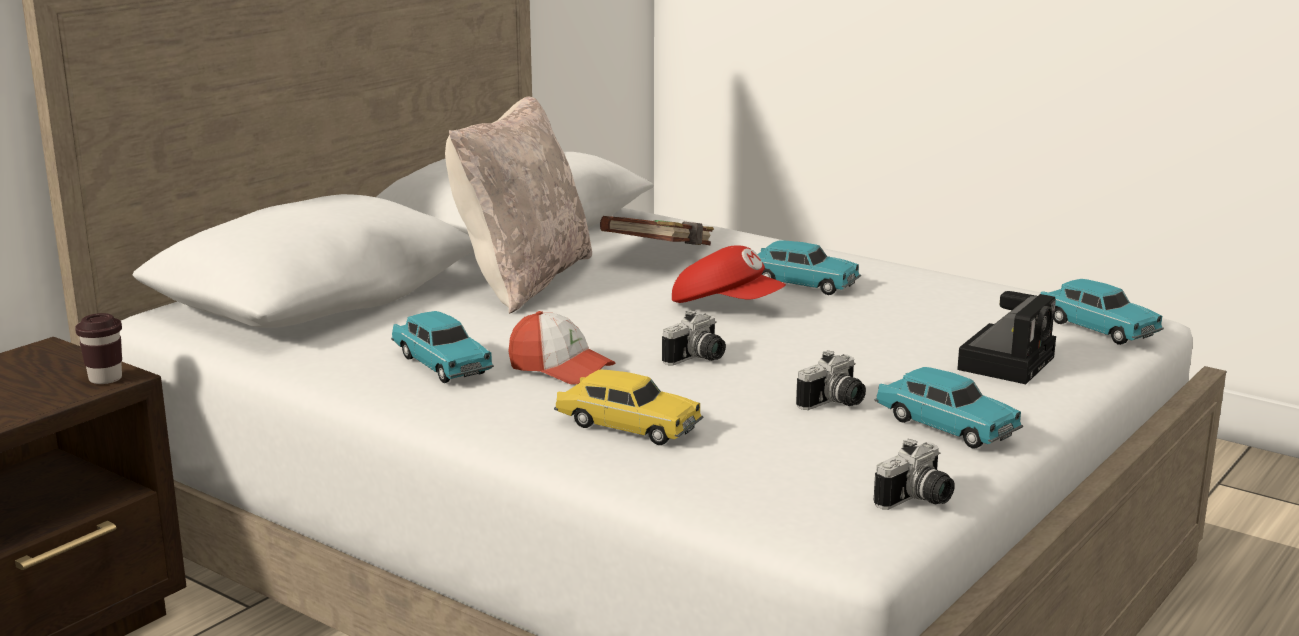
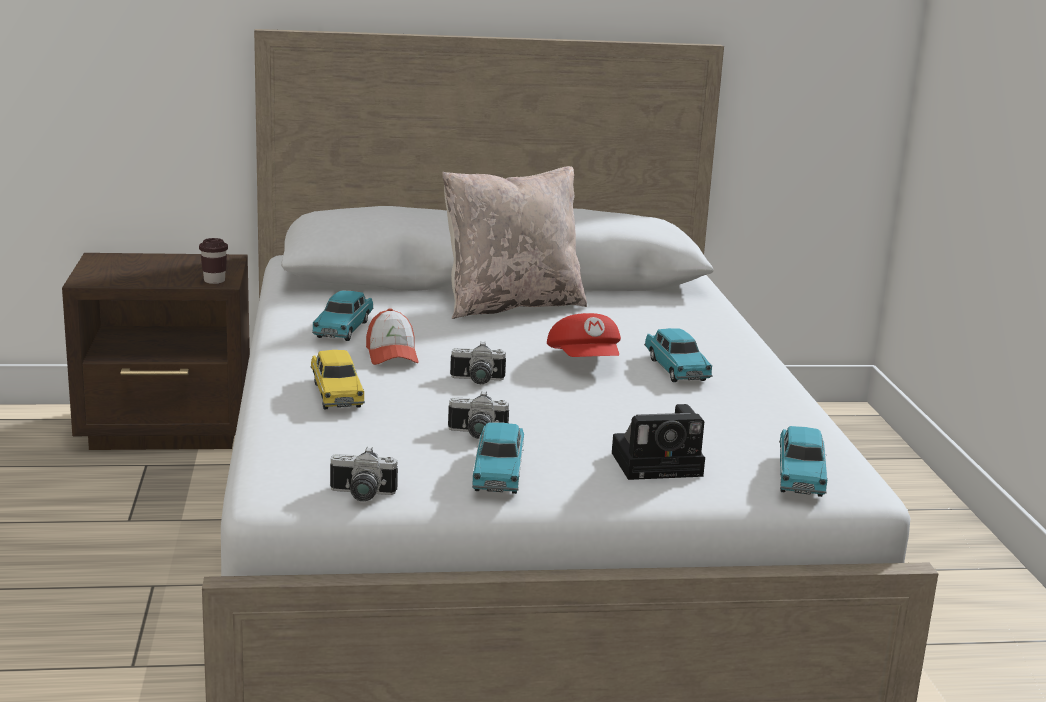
camera: 45 degrees right, 0 degrees up
brown book [600,216,714,246] -> none

